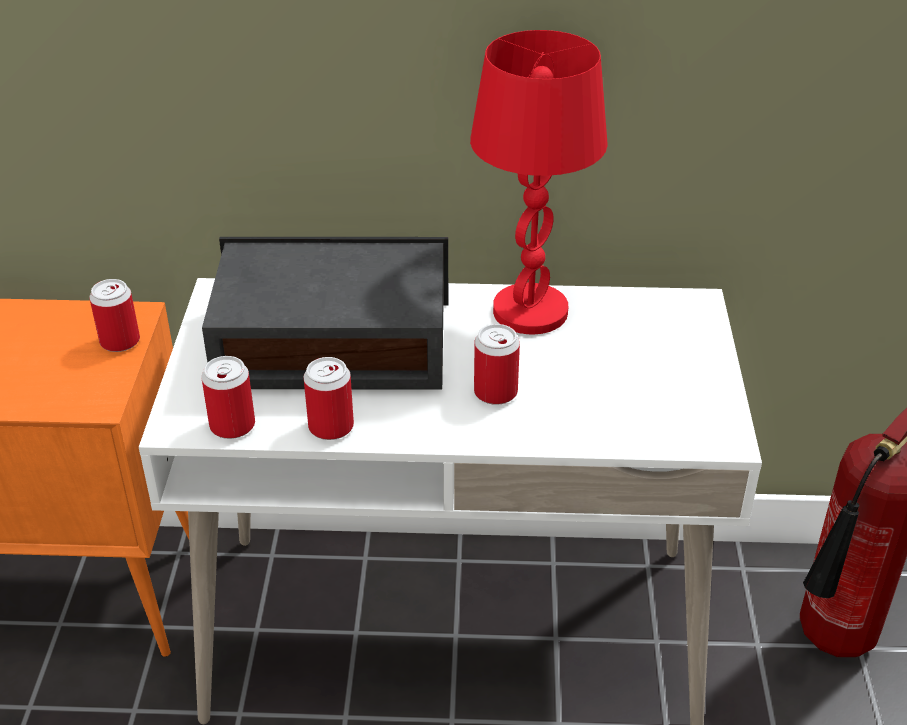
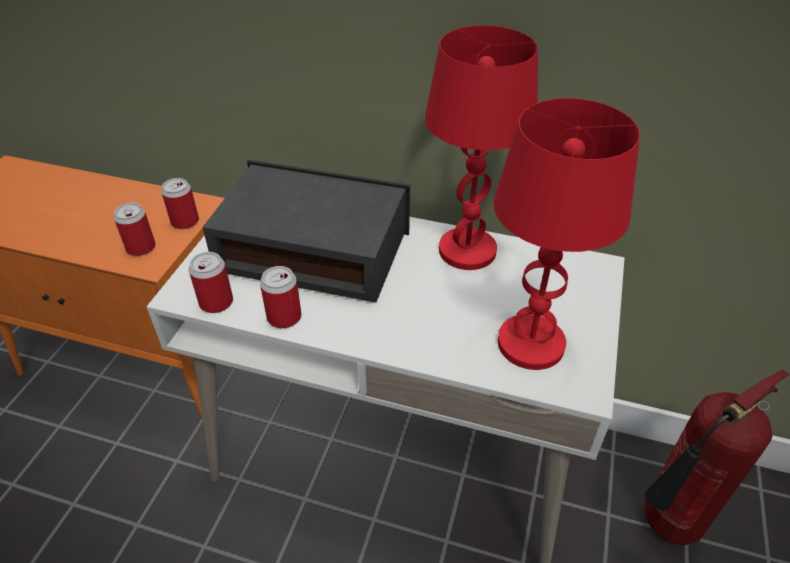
camera: 15 degrees right, 5 degrees up
can [474,324,520,405] -> can moved to [114,203,156,256]
none -> red table lamp [493,98,640,370]

